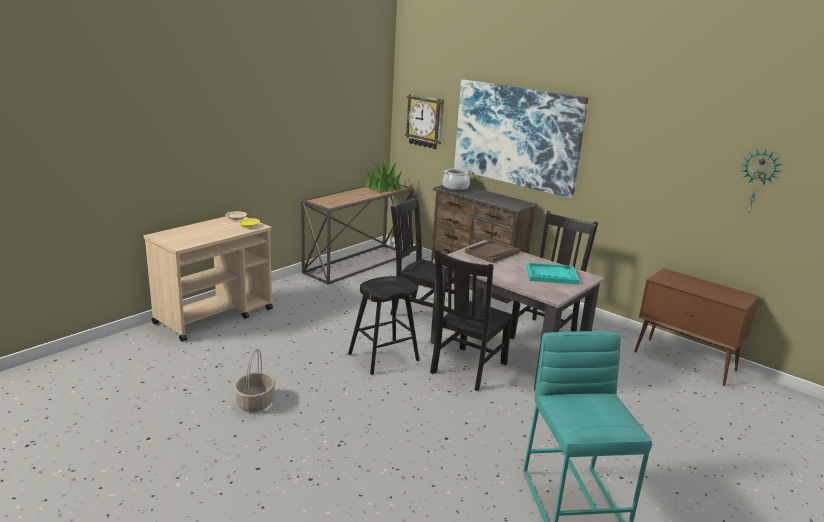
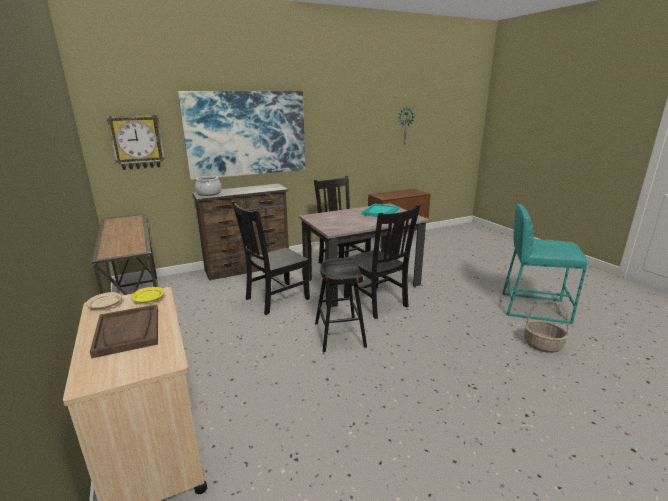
camera: 65 degrees left, 0 degrees up
basket [234,349,276,412] -> basket moved to [524,301,569,353]
potted plant [364,157,403,193] -> none
brown tray [465,240,520,263] -> brown tray moved to [90,304,158,358]

